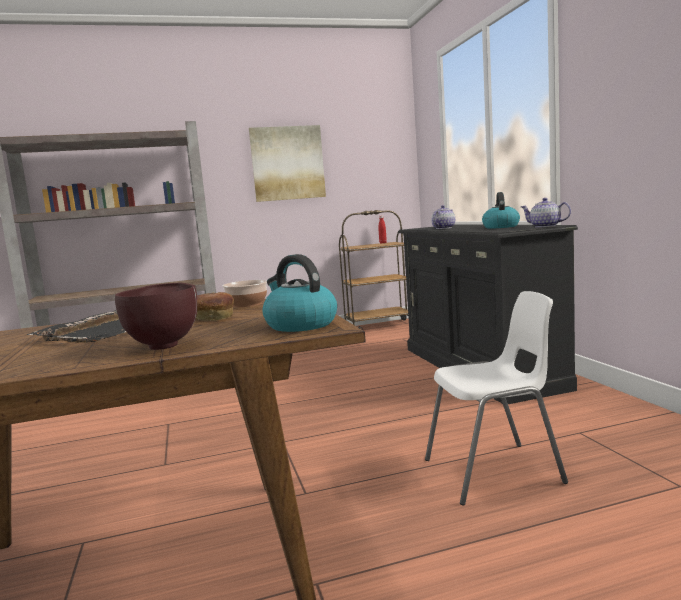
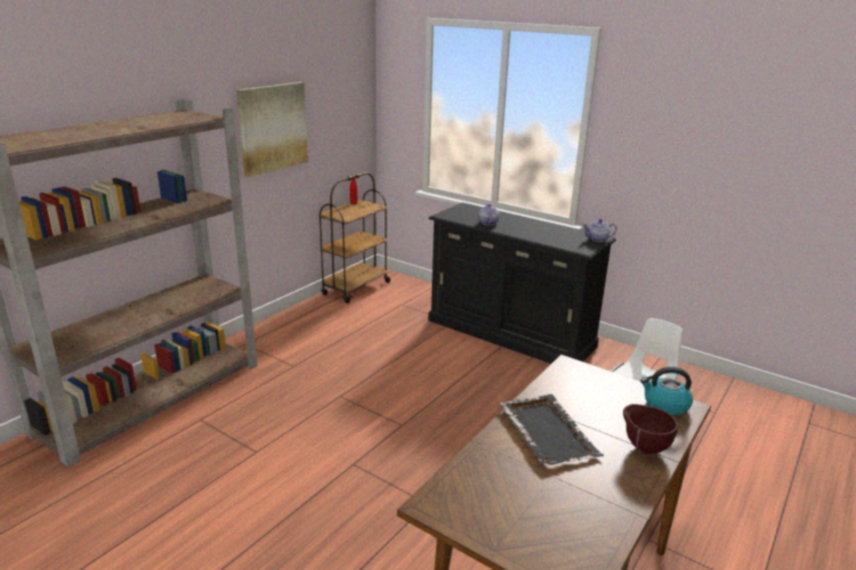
camera: 40 degrees left, 15 degrees up
bread [196,292,234,321] -> none
bowl [223,280,267,307] -> none
kettle [482,192,520,229] -> none

